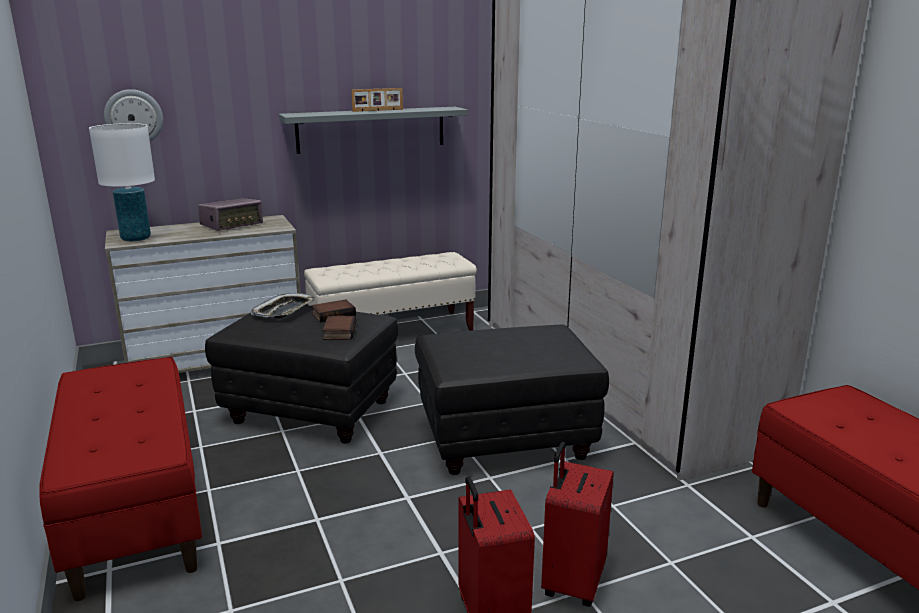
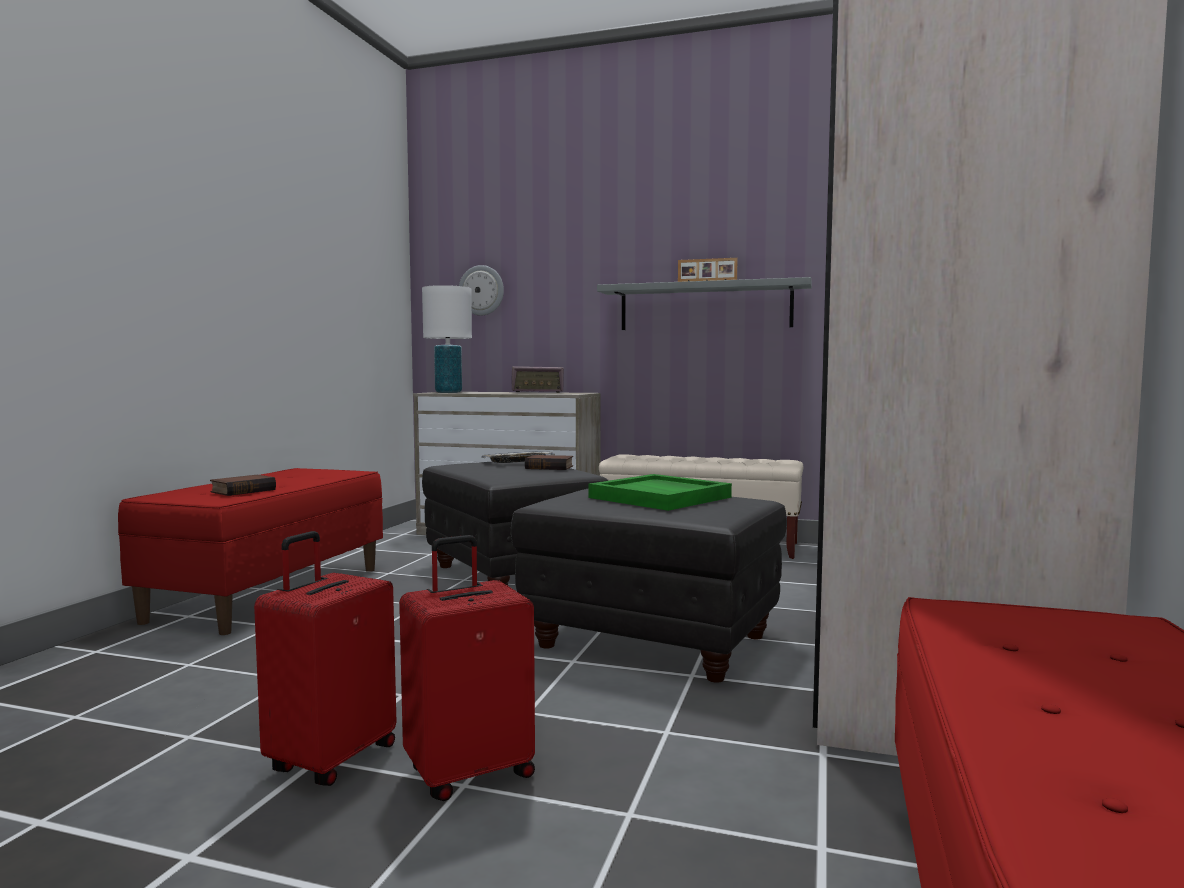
camera: 40 degrees right, 15 degrees down
book [322,316,357,340] -> book moved to [210,475,276,496]
none -> green tray [589,474,732,511]

